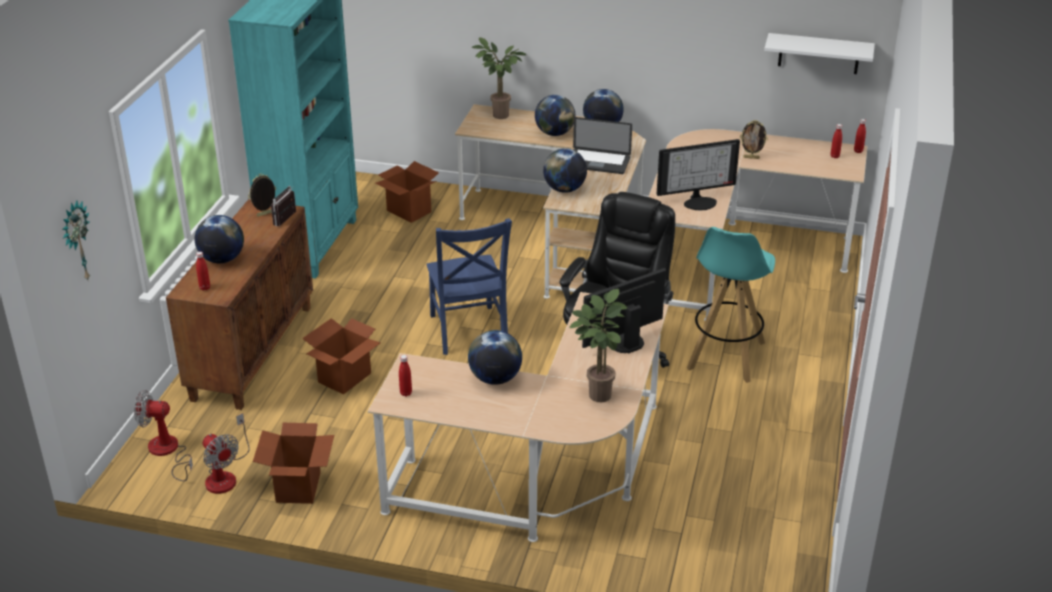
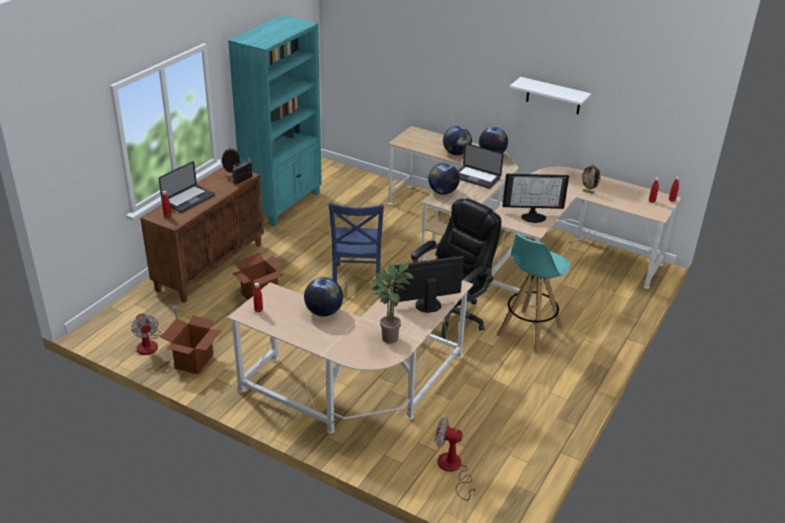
camera: 15 degrees right, 0 degrees up
wall clock [62,201,90,280] -> none
fan [134,390,193,481] -> fan moved to [435,417,477,501]
globe [195,215,244,263] -> laptop [159,161,215,213]
cardboard box [375,161,439,223] -> none
potted plant [471,37,526,119] -> none
white shelf [764,33,875,74] -> white shelf moved to [510,77,591,114]

